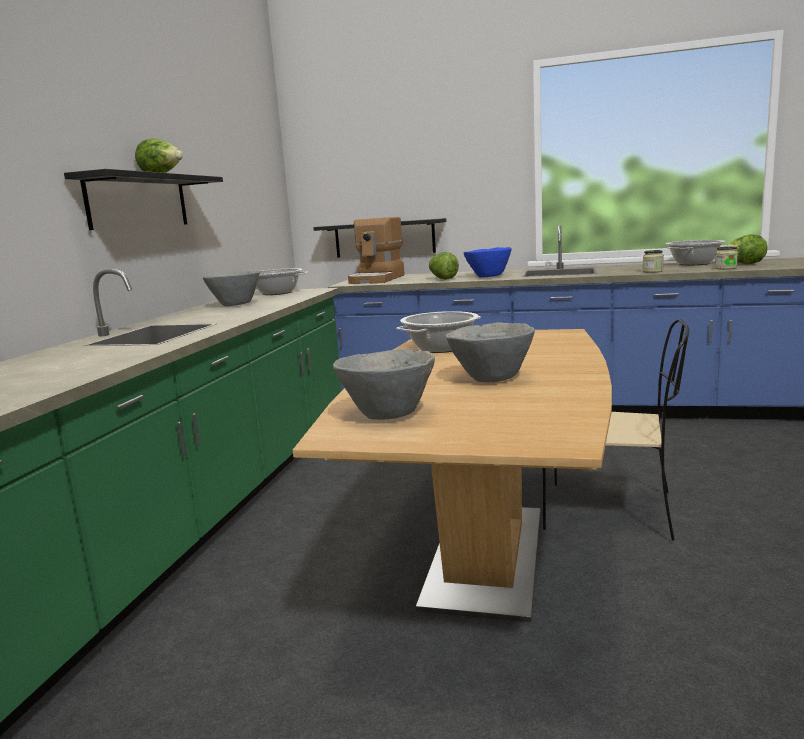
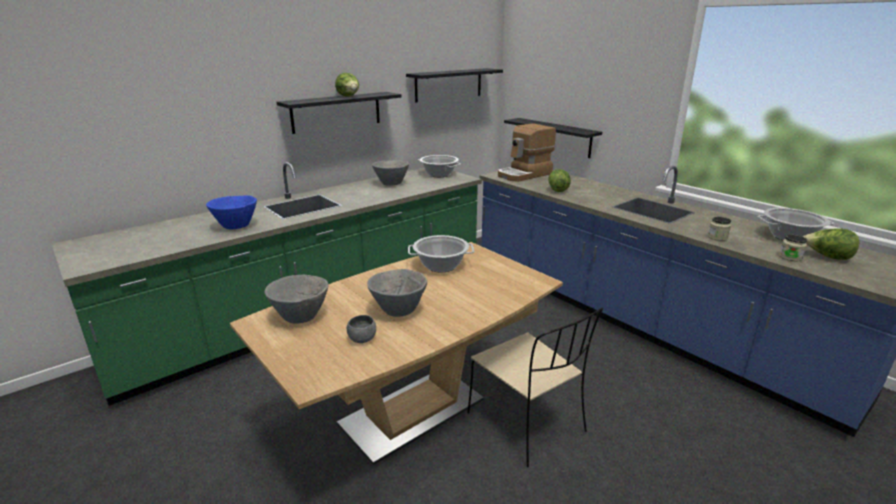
camera: 35 degrees right, 10 degrees up
blue bowl [463,247,512,278] -> blue bowl moved to [206,195,257,230]
none -> grey bowl [347,315,376,343]
none -> black shelf [406,68,503,102]

